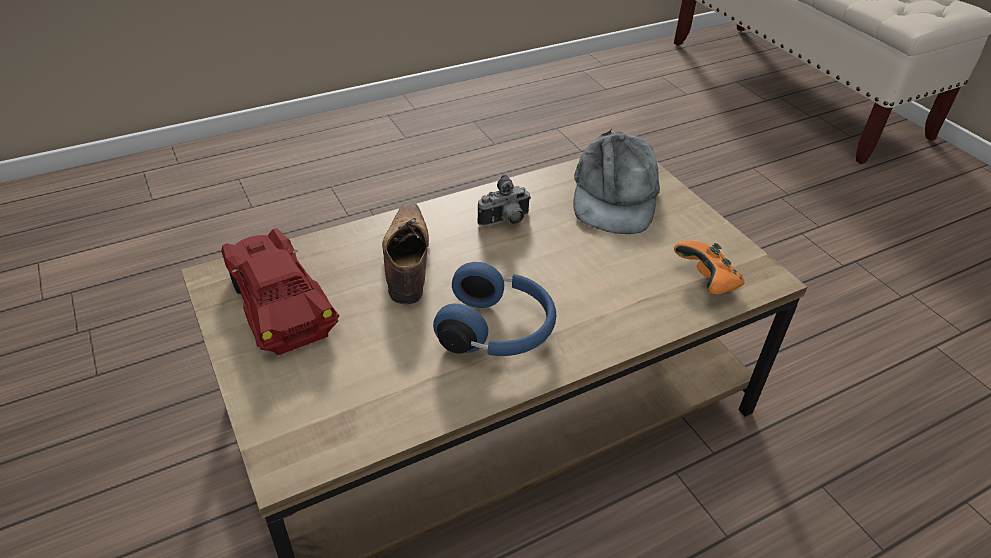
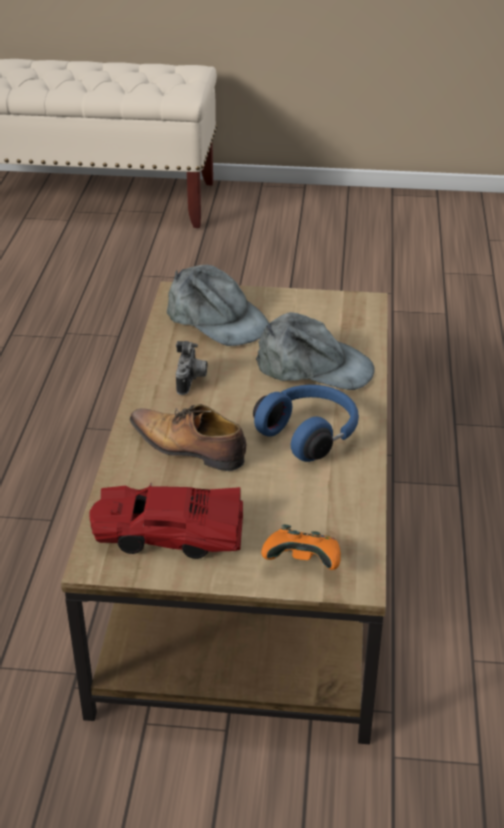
camera: 55 degrees left, 5 degrees down
orange game controller [674,241,745,295] -> orange game controller moved to [261,524,341,570]
none -> grey cap [256,312,375,390]

